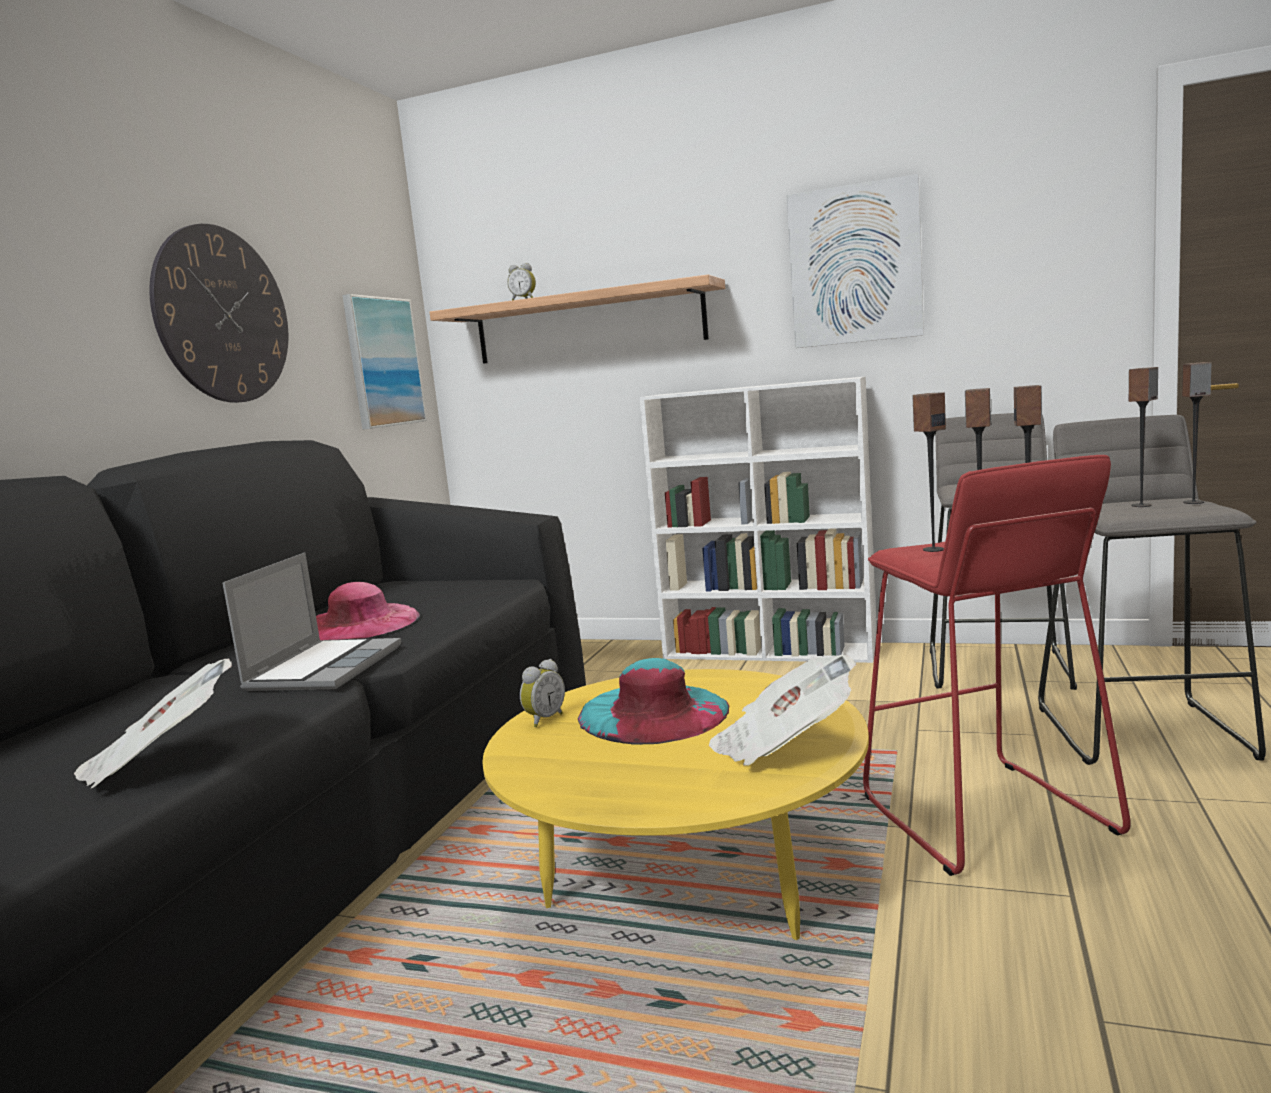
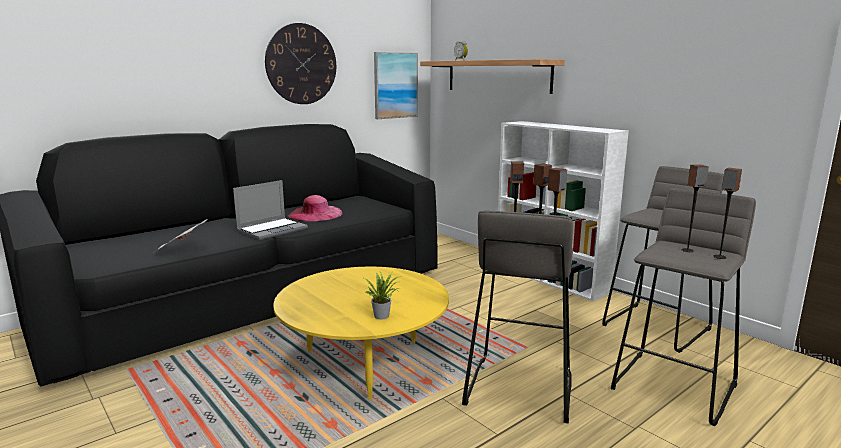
camera: 30 degrees right, 5 degrees up
alarm clock [520,659,565,727] -> none
turquoise hat [578,658,729,745] -> none
newspaper [709,655,856,766] -> potted plant [362,272,402,319]
picture [786,174,924,348] -> none
red stool [863,455,1131,876] -> grey stool [462,210,573,424]

